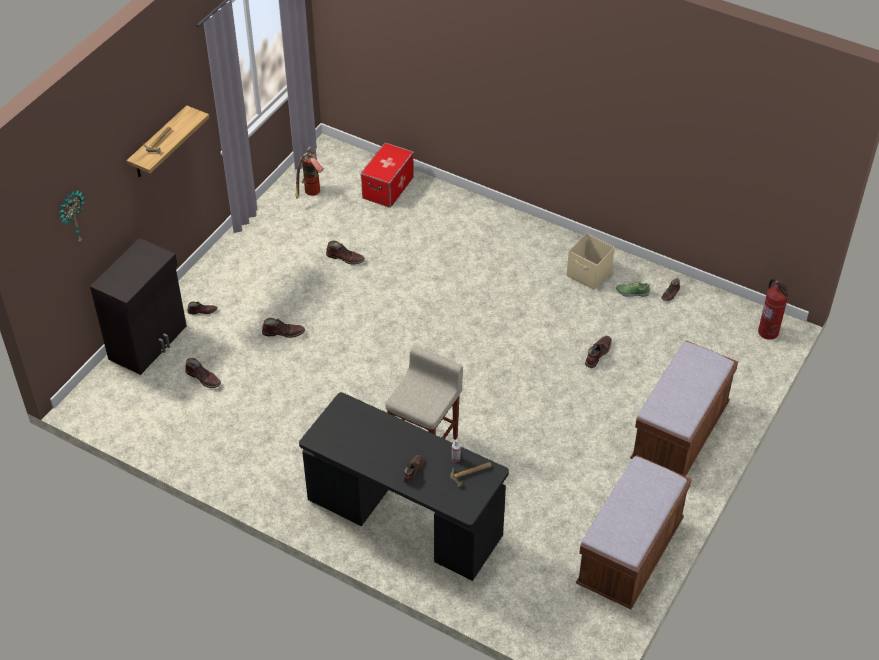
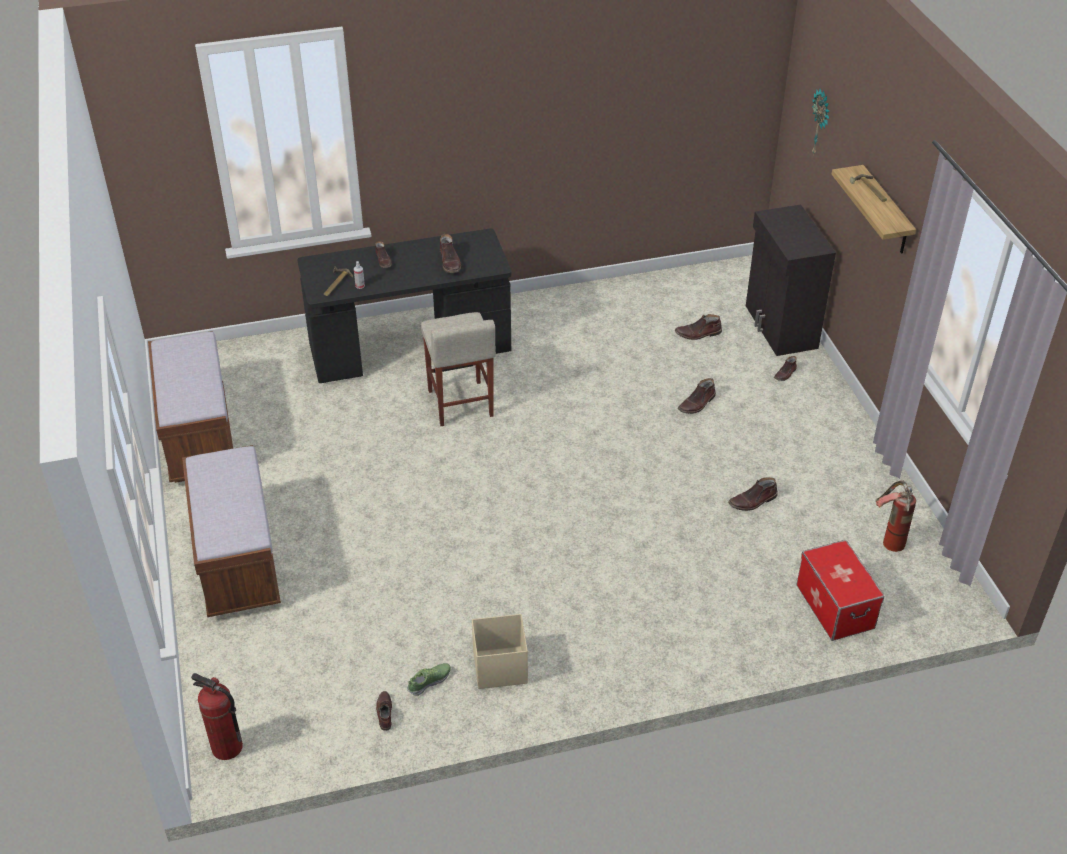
camera: 135 degrees right, 5 degrees down
brown boot [585,336,612,368] -> brown boot moved to [440,234,461,273]

